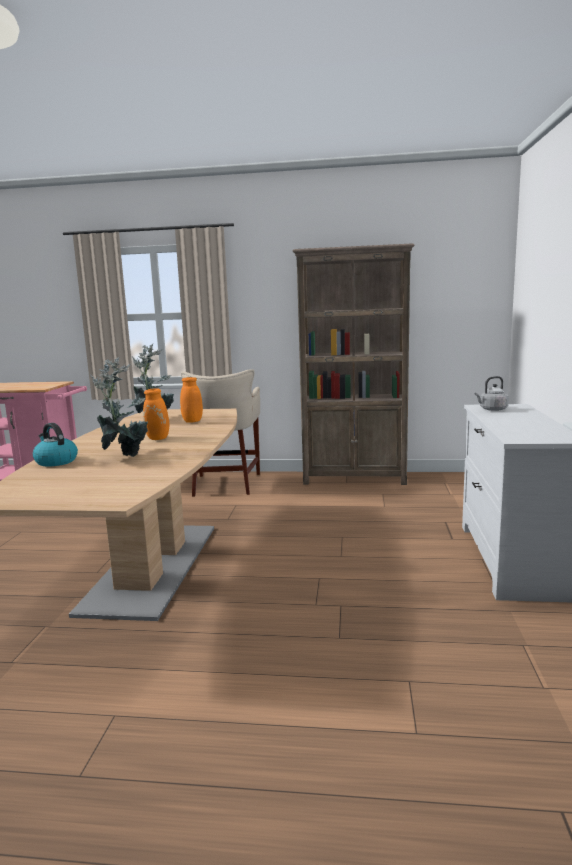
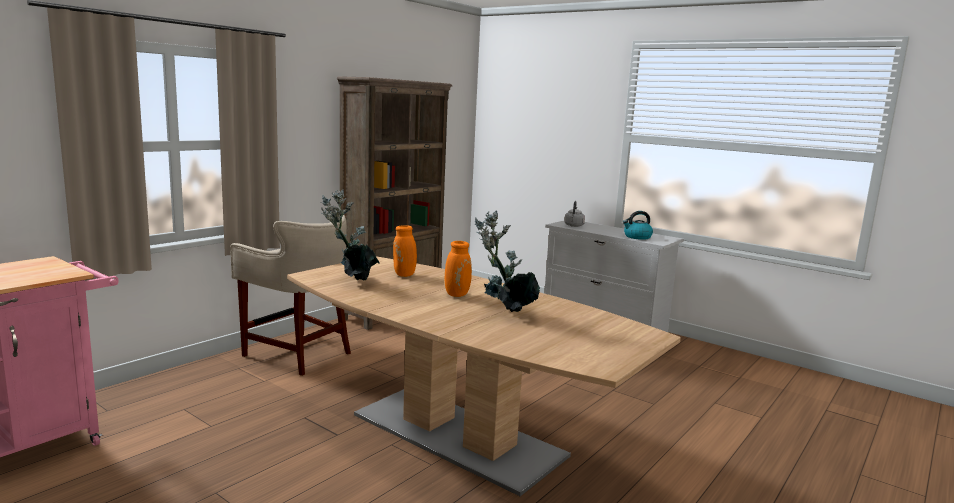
camera: 60 degrees left, 0 degrees up
kettle [33,423,78,466] -> kettle moved to [623,211,653,240]

